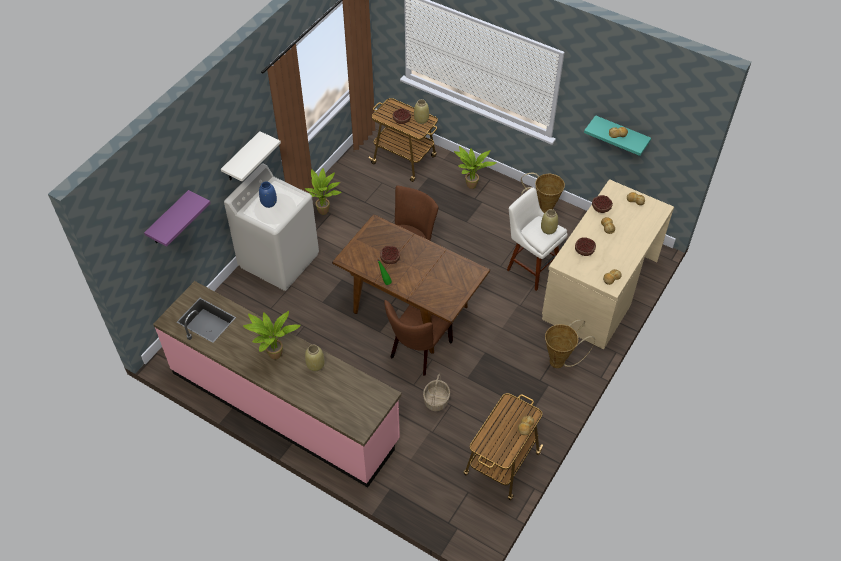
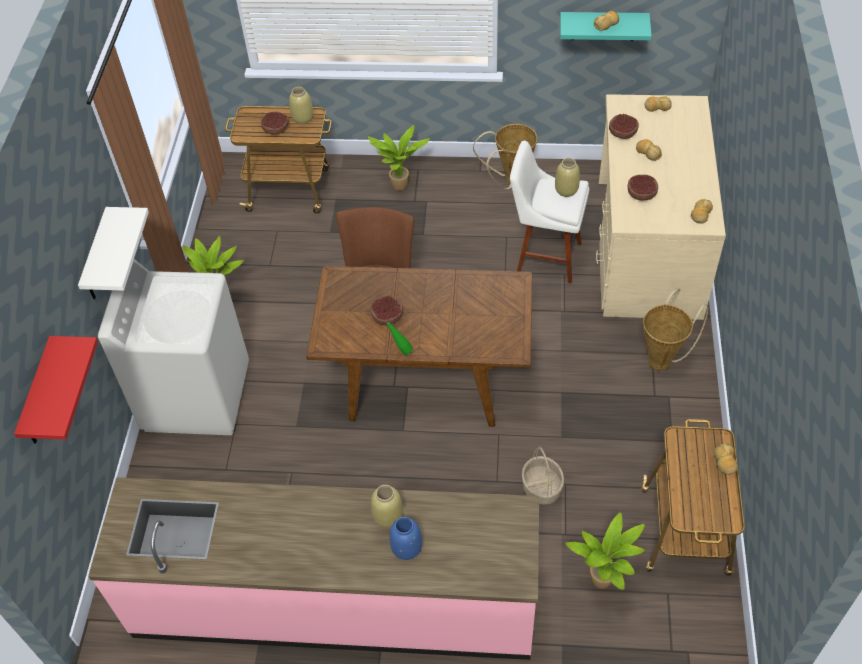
camera: 25 degrees left, 0 degrees up
purple shelf [144,190,211,247] -> red shelf [14,336,98,444]
potted plant [243,311,301,360] -> potted plant moved to [565,512,645,590]
blue vase [259,181,277,208] -> blue vase moved to [390,517,422,560]
brown chair [384,300,453,376] -> none

